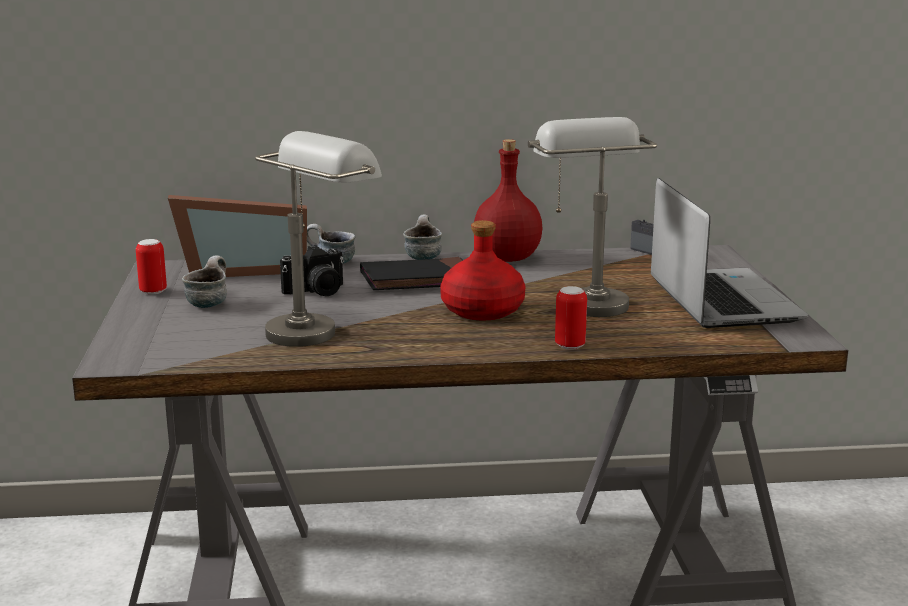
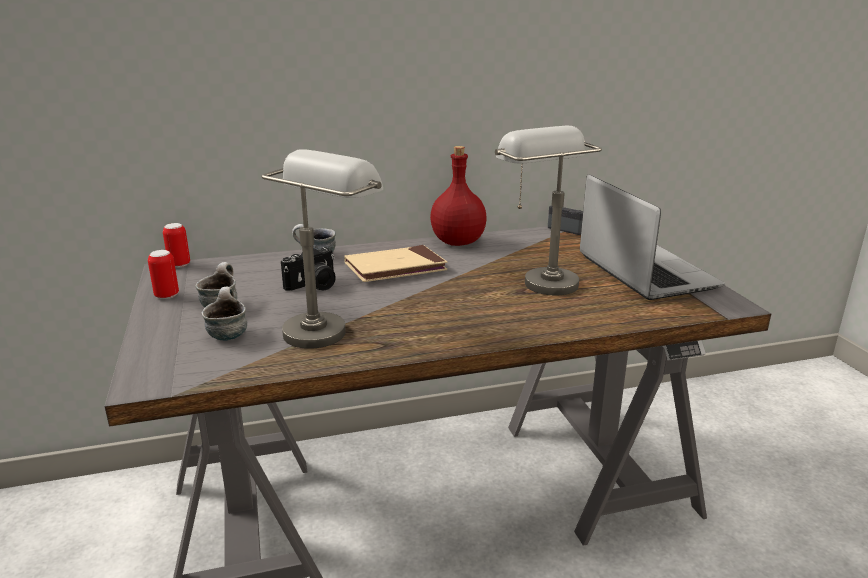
camera: 10 degrees left, 5 degrees up
picture frame [168,195,307,277] -> none
black book [360,257,463,290] -> beige book [344,245,447,282]
mug [403,214,442,260] -> mug moved to [201,287,247,340]
red bottle [440,220,525,320] -> none
can [555,286,587,350] -> can moved to [163,223,190,268]

